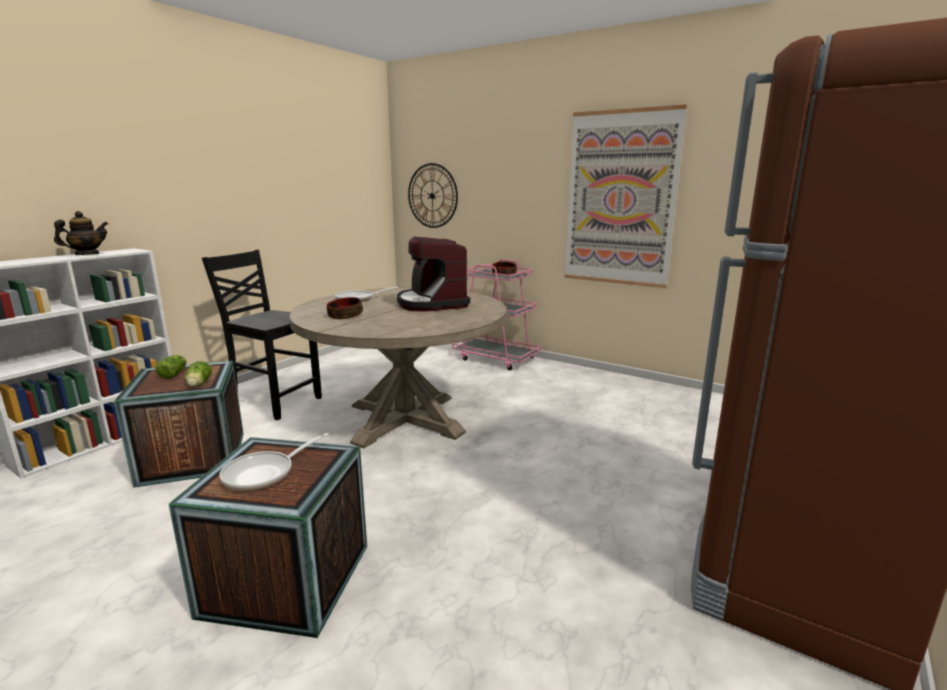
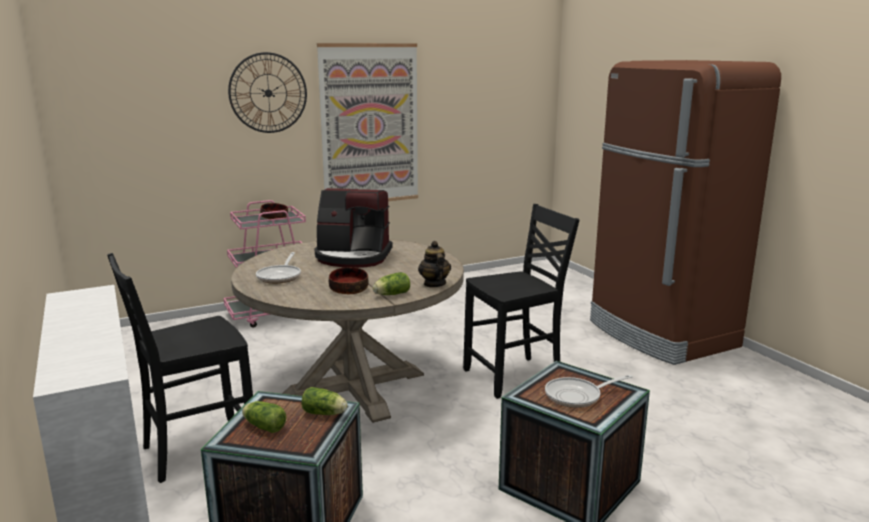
camera: 60 degrees left, 0 degrees up
teapot [54,211,108,255] -> teapot moved to [418,241,451,287]
frying pan [219,433,329,491] -> frying pan turned 90 degrees clockwise [545,375,633,408]
wall clock [408,163,458,228] -> wall clock moved to [228,52,307,133]
none -> lettuce [372,272,410,295]
none -> black chair [463,204,580,399]

